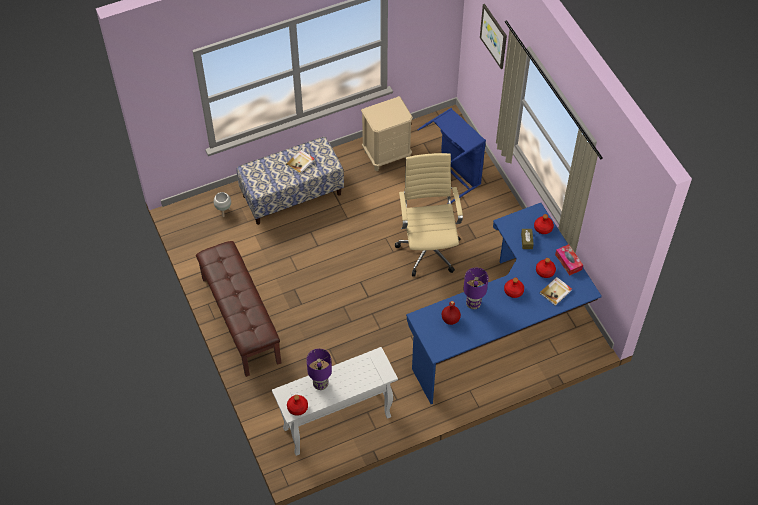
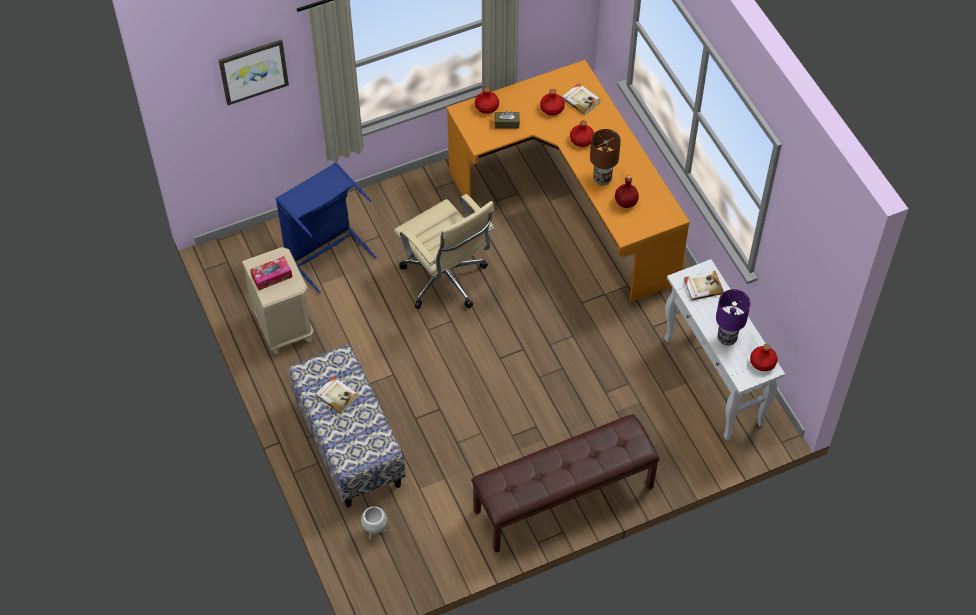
camera: 90 degrees left, 0 degrees up
beige office chair [395,153,463,277] -> beige office chair turned 120 degrees counterclockwise [394,194,494,309]
blue desk [406,203,602,404] -> orange desk [446,60,690,302]
purple table lamp [464,267,489,309] -> brown table lamp [590,129,621,185]
tissue box [555,244,583,276] -> tissue box moved to [250,256,292,290]
none -> book [684,271,724,301]

